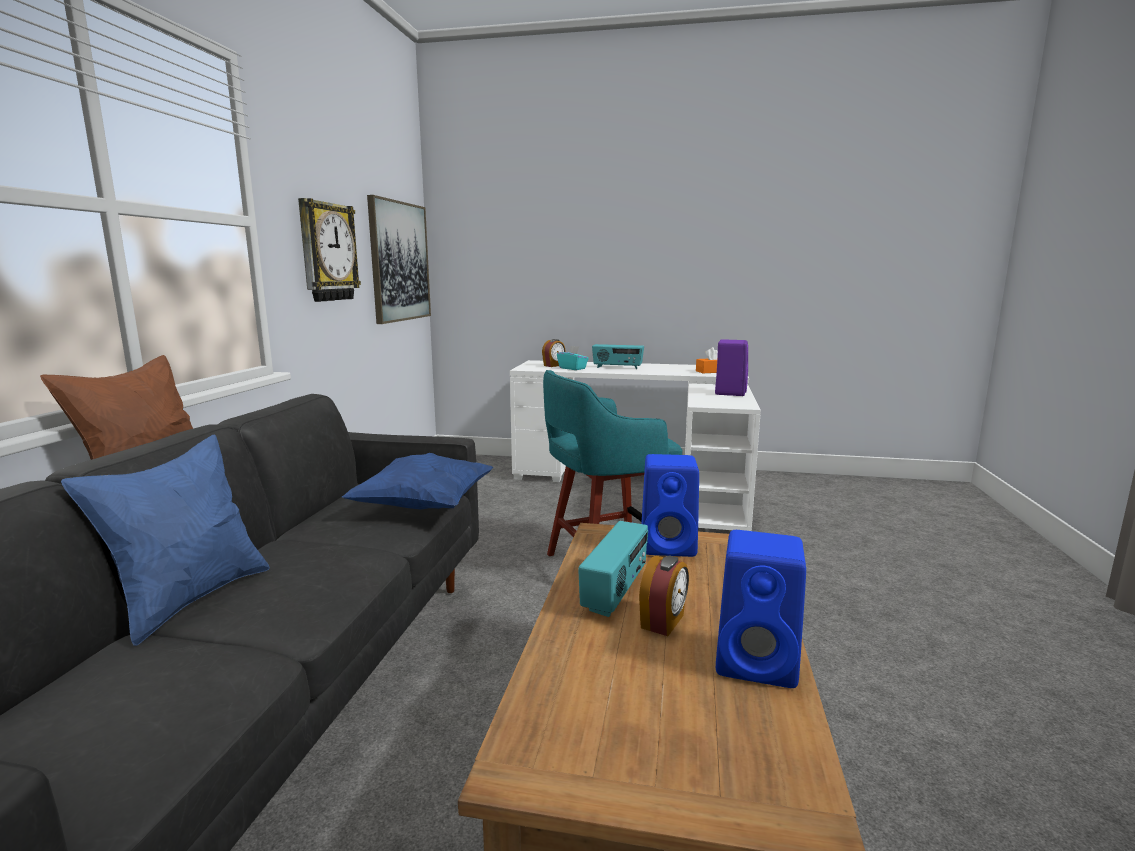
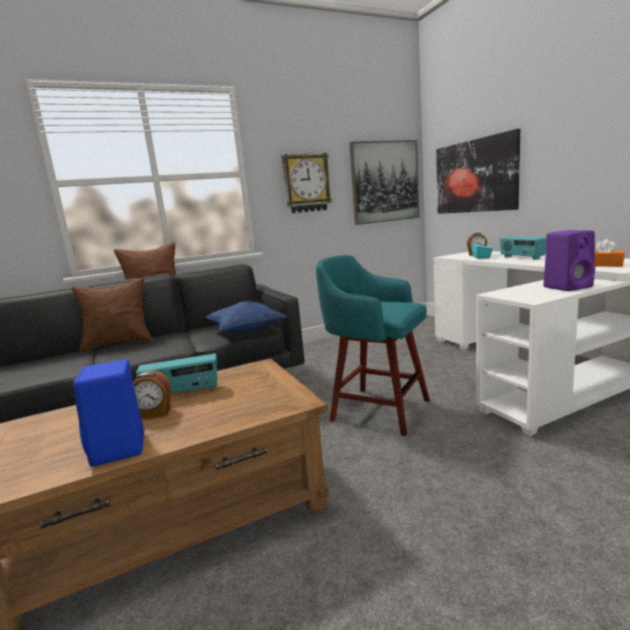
camera: 55 degrees right, 0 degrees up
blue pillow [61,435,270,646] -> brown pillow [72,277,153,353]
blue speaker [641,454,699,557] -> none
none -> picture [436,129,520,214]

